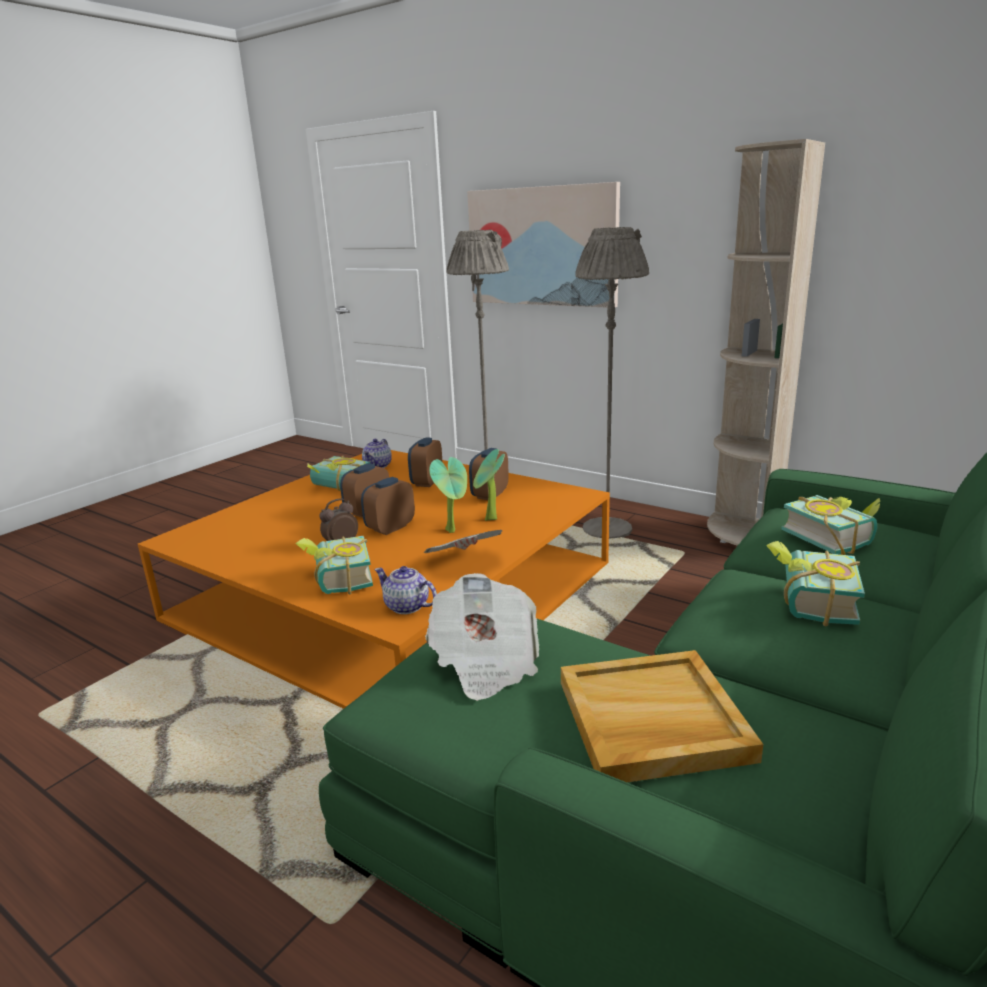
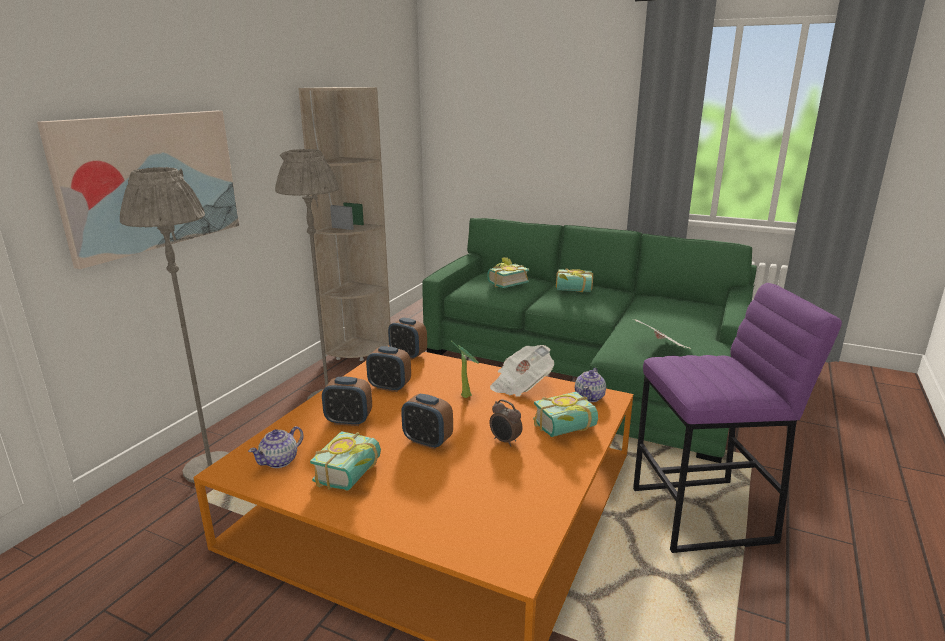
camera: 100 degrees left, 0 degrees up
alarm clock [361,477,415,535] -> alarm clock moved to [388,317,427,360]
teapot [362,439,392,468] -> teapot turned 120 degrees clockwise [248,426,304,468]
potted plant [473,449,505,521] -> none
beige tray [561,650,763,782] -> none
none -> purple stool [633,283,842,553]

